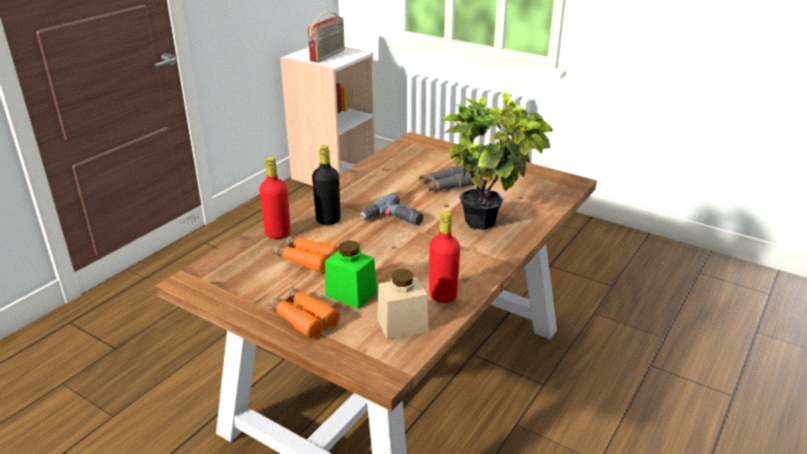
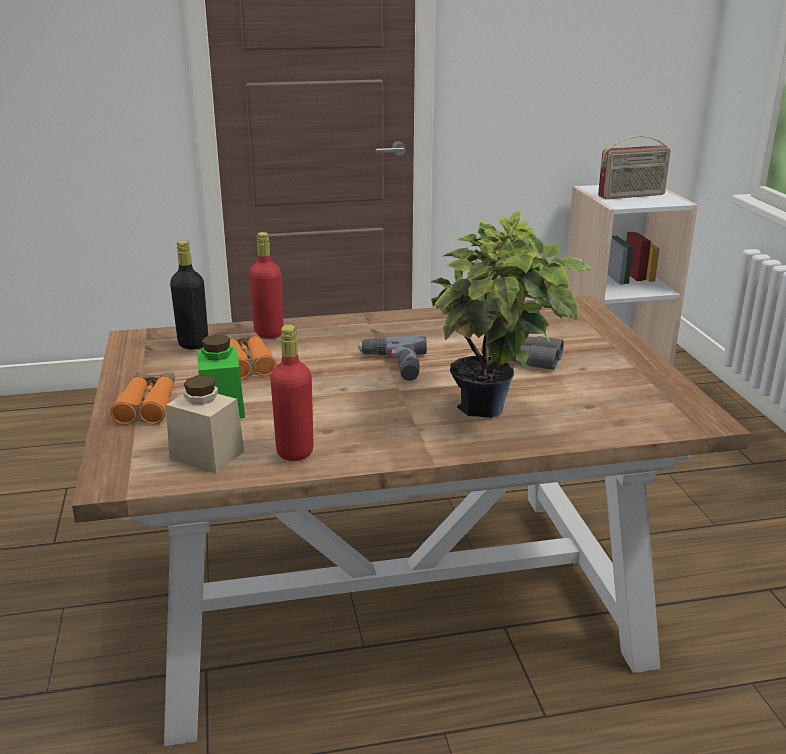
camera: 45 degrees right, 5 degrees down
black bottle [312,145,341,225] -> black bottle moved to [170,240,208,349]

